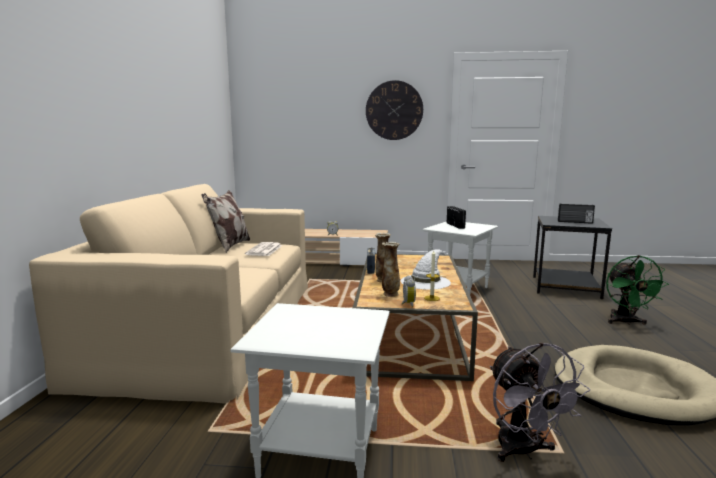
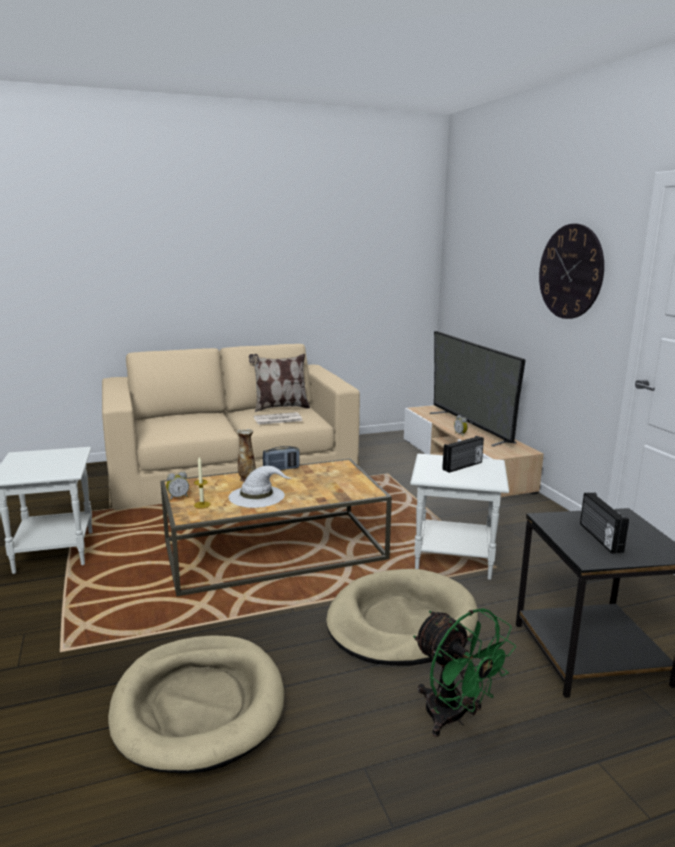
camera: 65 degrees right, 5 degrees up
vase [382,242,400,297] -> none
grey fan [490,342,590,462] -> none
green fan [606,255,669,325] -> green fan turned 105 degrees counterclockwise [413,608,516,737]
none -> beige dog bed [326,569,478,666]
none -> television [430,331,526,447]

